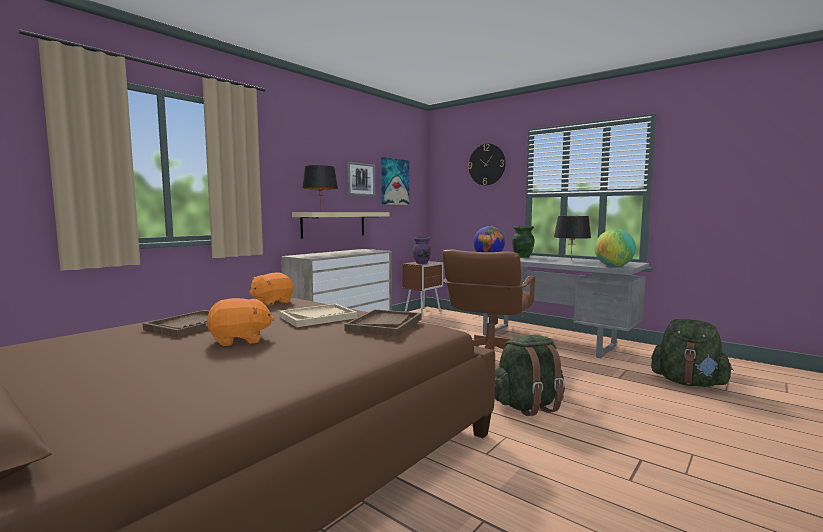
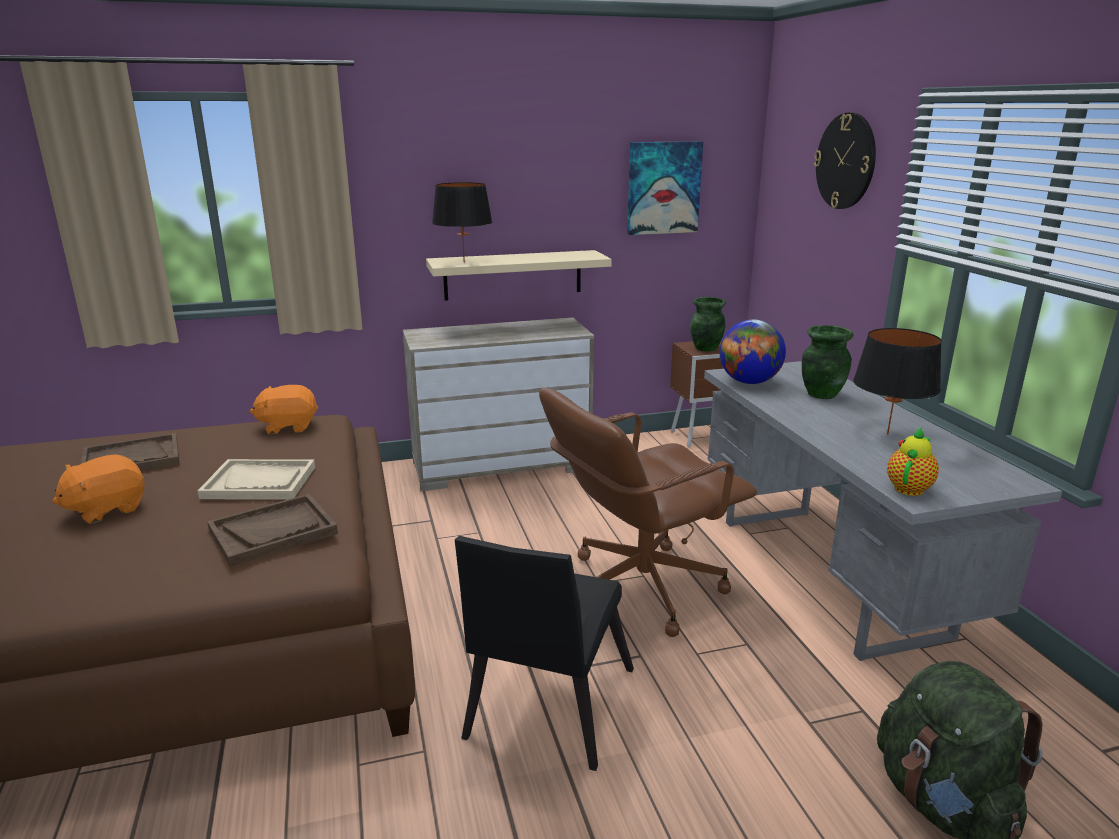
camera: 35 degrees right, 15 degrees up
orange plush toy [206,298,275,346] -> orange plush toy turned 120 degrees clockwise [52,454,145,524]
picture [347,162,375,196] -> none
purple vase [413,237,431,264] -> green vase [690,297,726,352]
green backpack [495,335,565,416] -> black chair [455,536,634,771]
globe [595,229,636,267] -> teapot [887,428,939,496]

